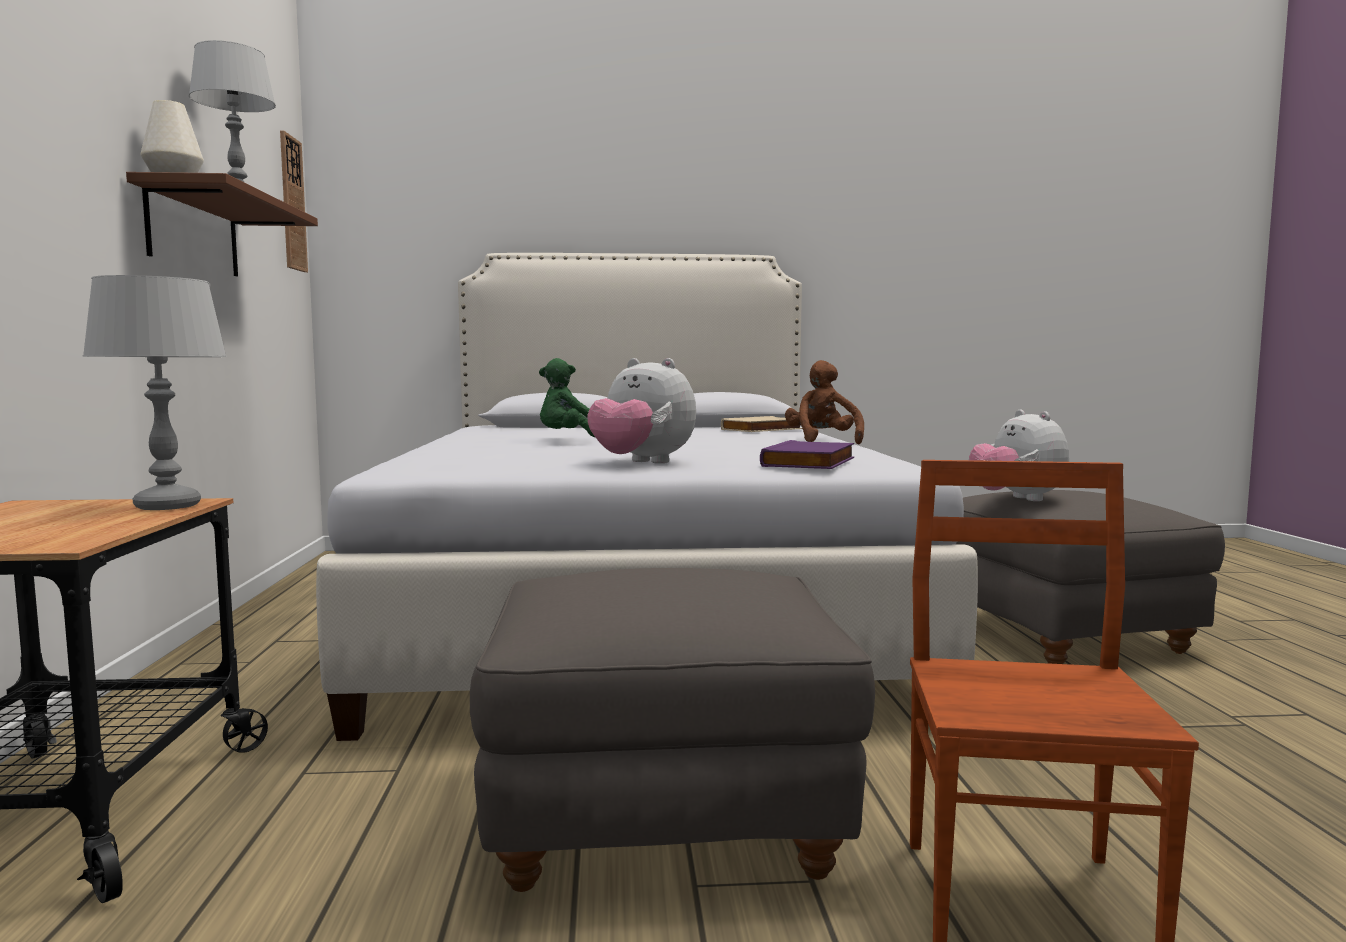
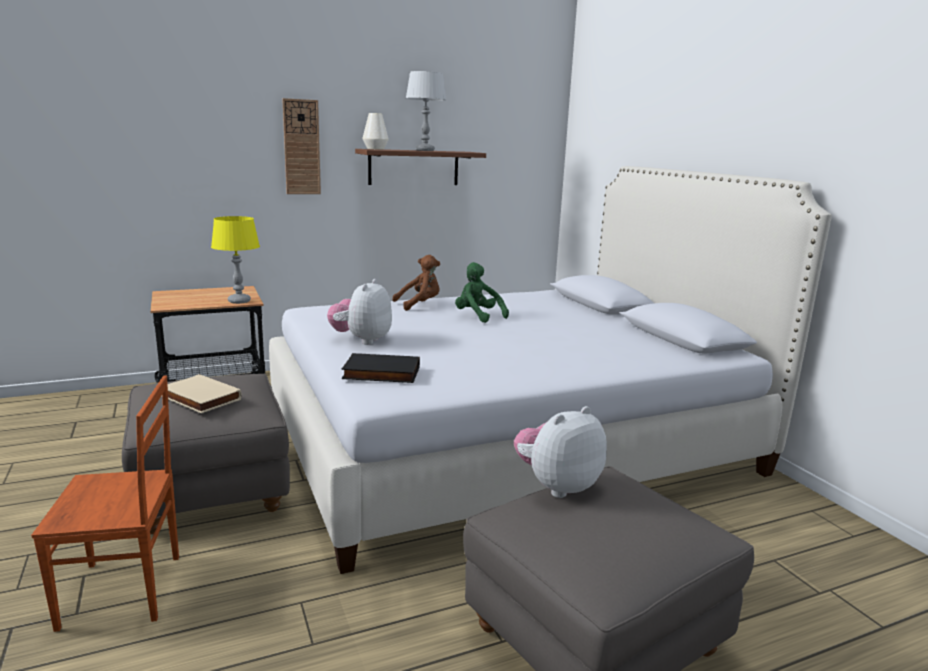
camera: 70 degrees right, 10 degrees up
grey table lamp [83,275,227,510] -> yellow table lamp [211,216,260,304]
wall clock [280,131,308,272] -> wall clock moved to [282,98,321,194]
beige book [721,416,802,432] -> beige book moved to [161,374,242,413]
purple book [760,440,854,469] -> black book [341,353,420,383]
brown plush toy [785,360,864,444] -> brown plush toy moved to [392,255,440,311]

